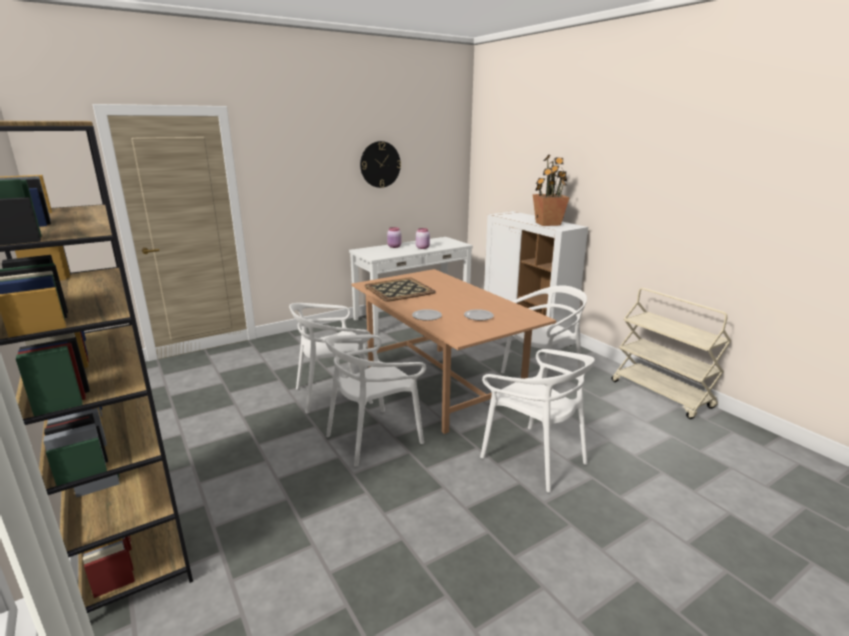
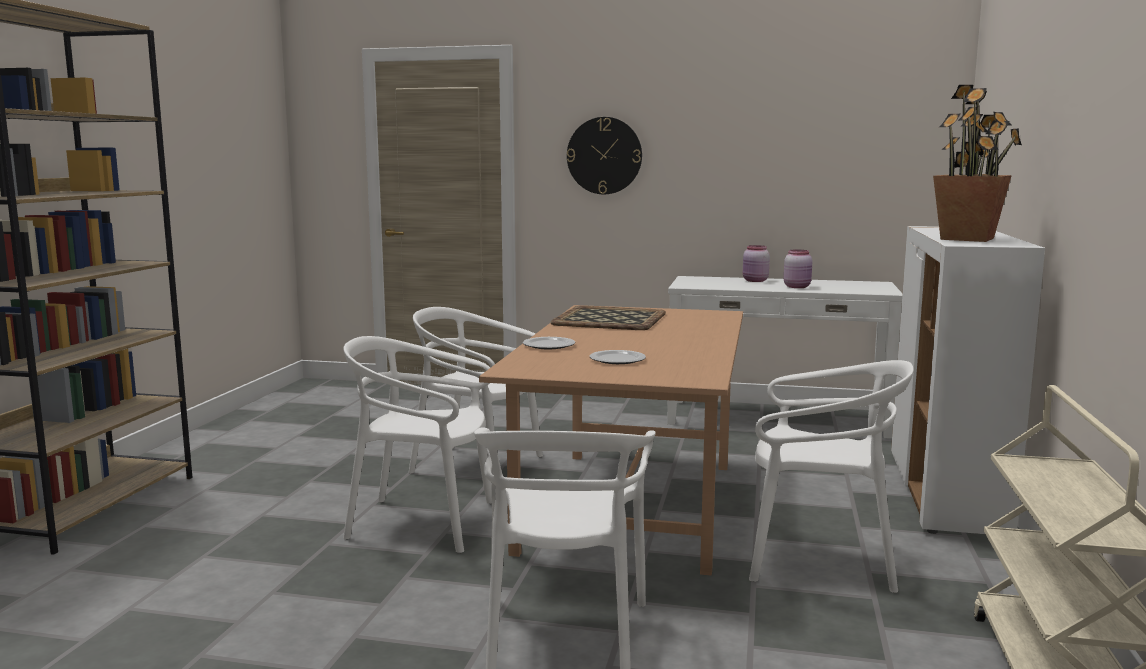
camera: 45 degrees right, 10 degrees down
wall clock [360,141,401,188] -> wall clock moved to [567,117,642,194]

